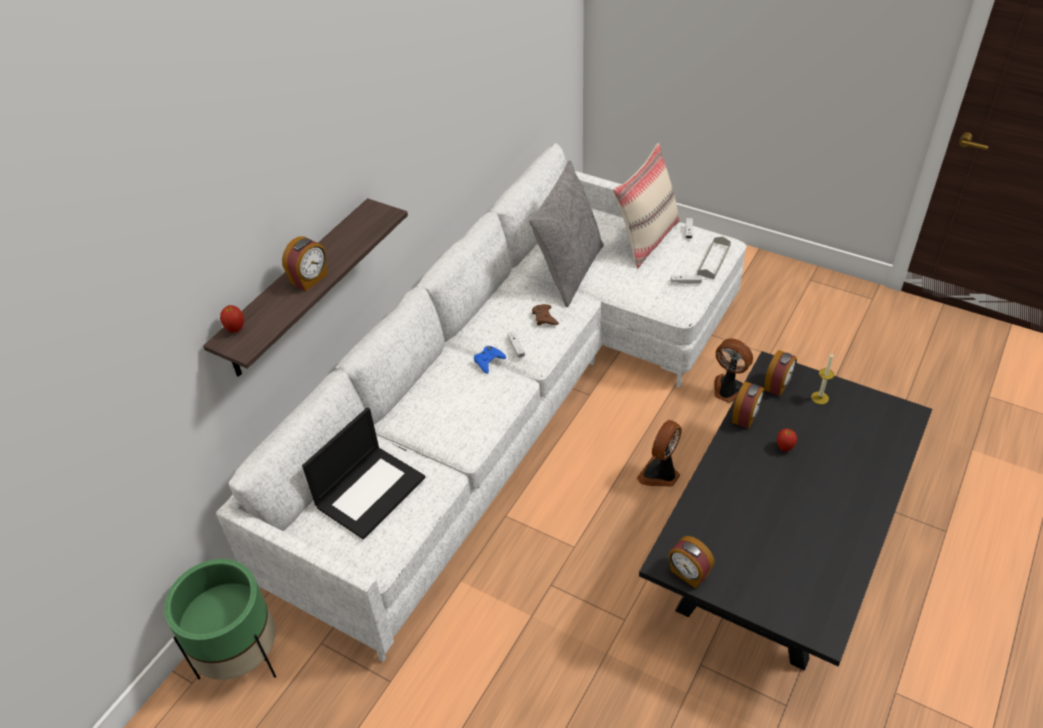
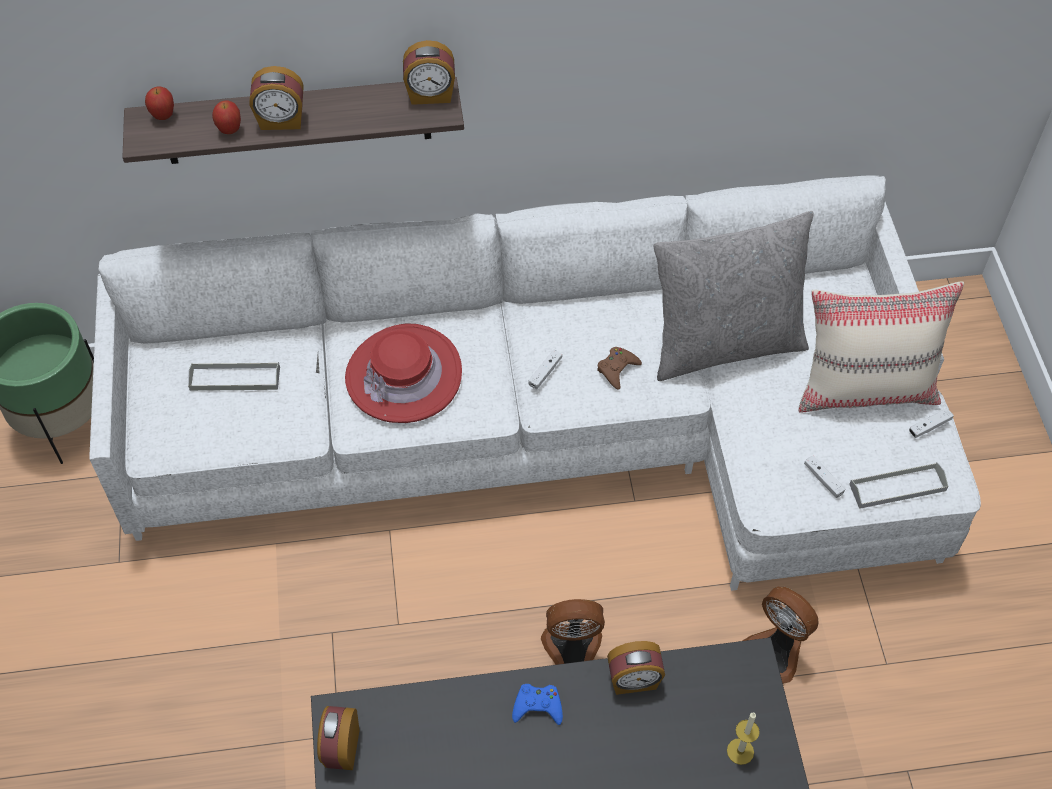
camera: 50 degrees right, 10 degrees up
laptop [302,407,425,540] -> grey tray [188,362,280,391]
blue game controller [474,346,506,374] -> blue game controller moved to [512,684,563,725]
fan [714,338,753,403] -> fan turned 135 degrees clockwise [742,587,818,684]
alarm clock [764,350,797,396] -> alarm clock moved to [403,40,455,105]
apple [777,429,797,451] -> apple moved to [212,100,241,134]
none -> red hat [345,324,462,423]

